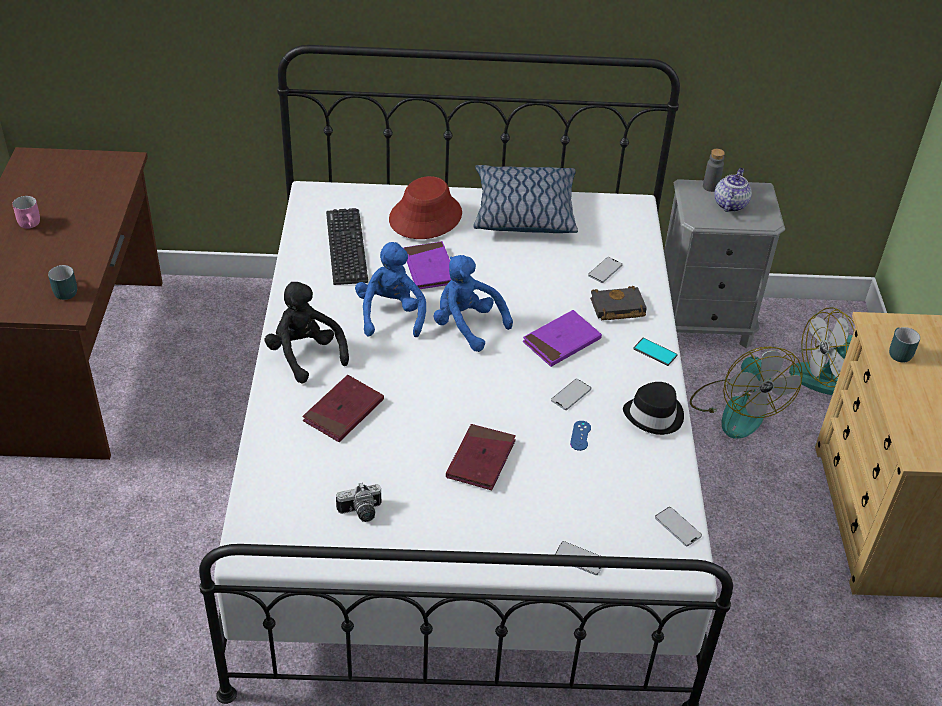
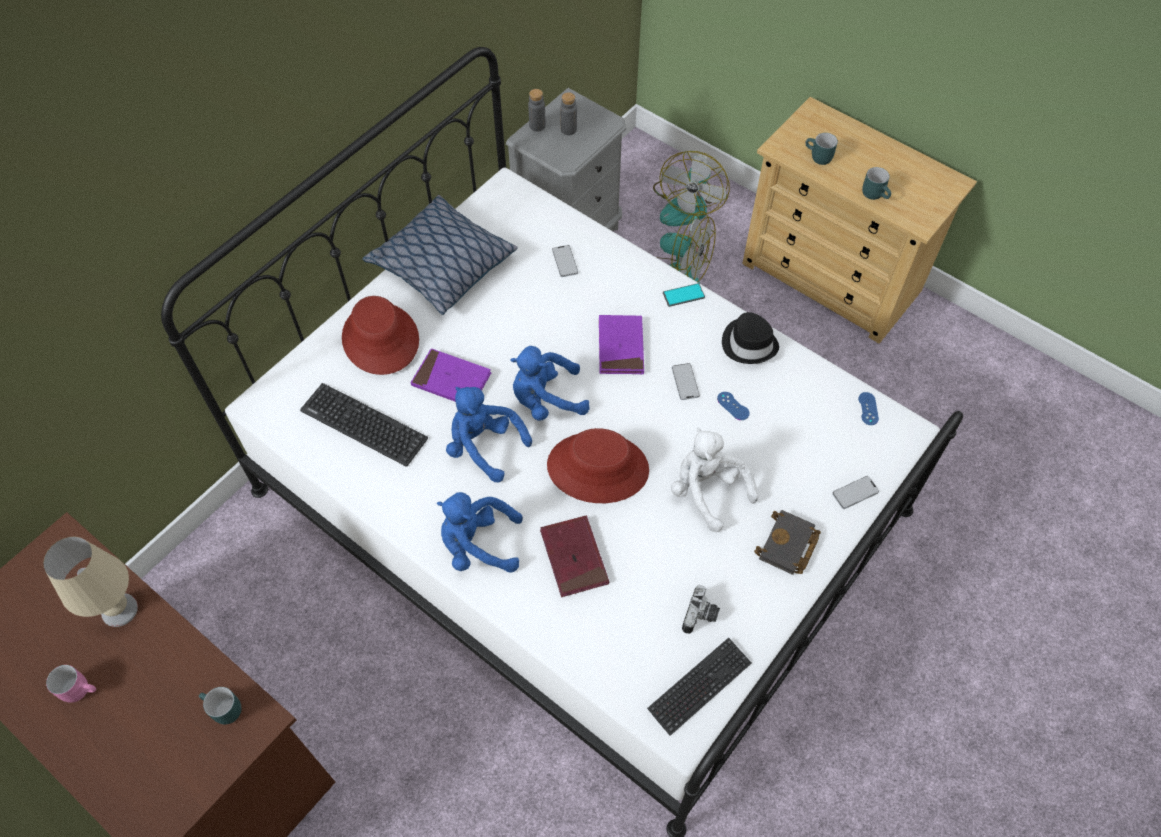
camera: 50 degrees left, 15 degrees up
black plush toy [264,282,349,384] -> blue plush toy [437,492,523,573]
red book [446,424,516,490] -> white plush toy [671,428,758,532]
black book [590,286,647,320] -> black book moved to [754,510,821,575]
phone [655,507,702,546] -> blue game controller [858,392,879,425]
teapot [714,168,752,212] -> grey bottle [560,92,577,135]
none -> beige table lamp [43,537,138,627]
none -> red hat [547,428,649,503]
none -> keyboard [647,638,752,736]
none -> turquoise mug [862,167,891,200]

